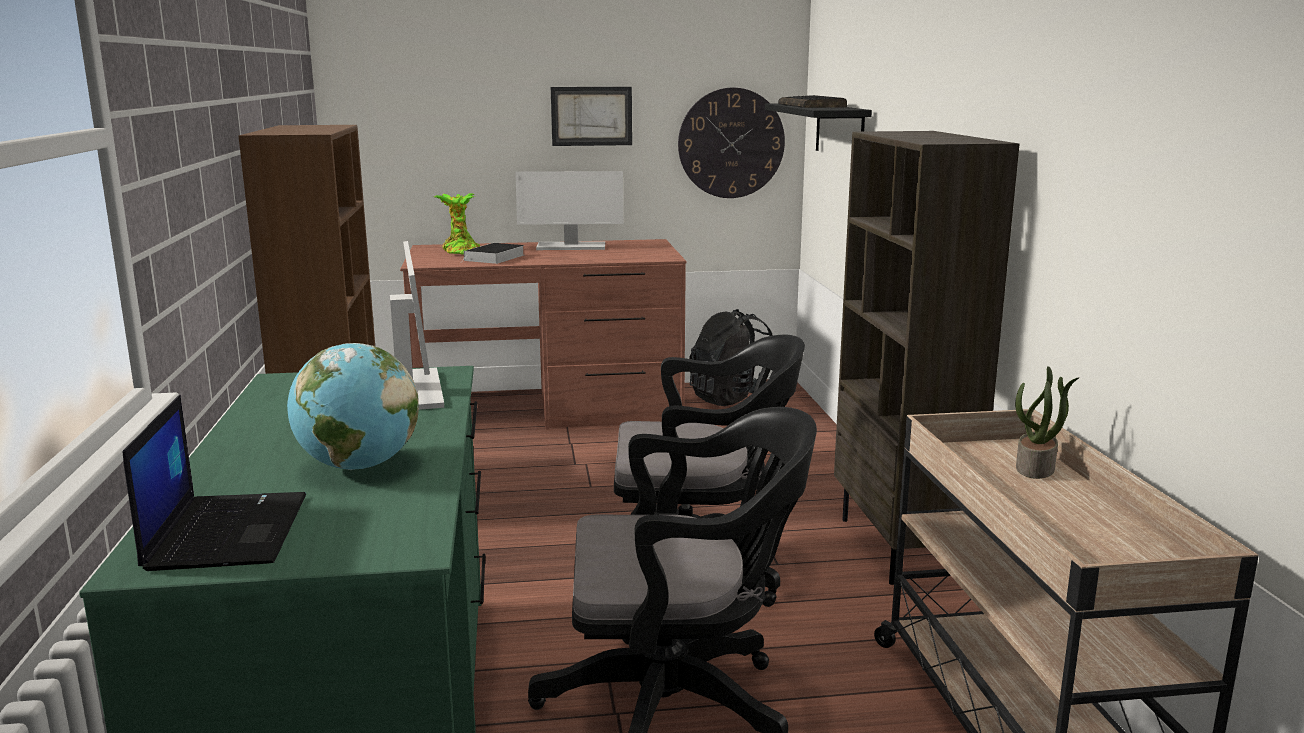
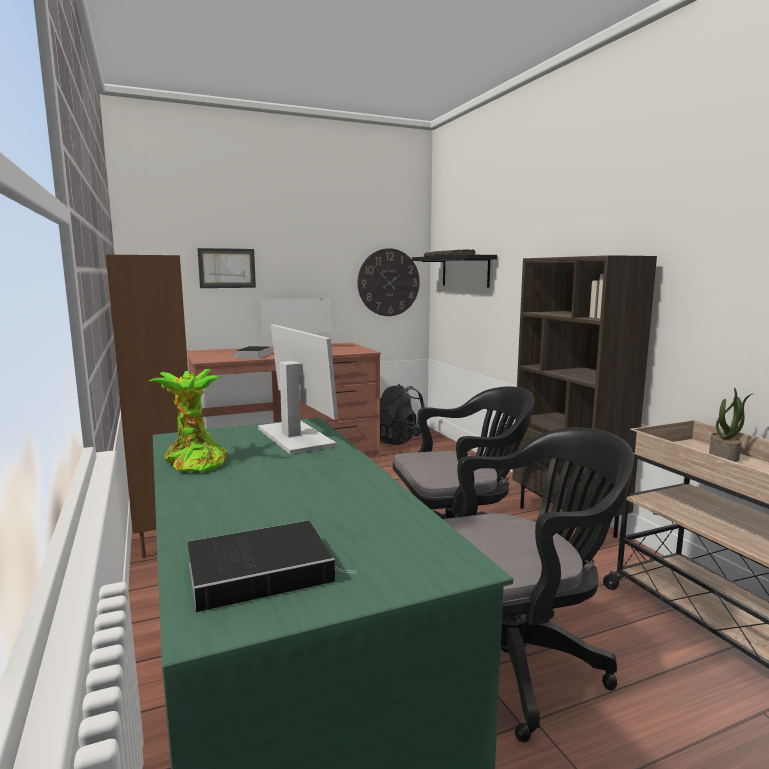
camera: 15 degrees left, 5 degrees down
laptop [123,395,306,571] -> book [188,521,357,612]
globe [287,343,419,470] -> none
potted plant [434,193,480,255] -> potted plant moved to [149,369,228,472]
picture [551,87,632,146] -> picture moved to [197,248,256,288]

